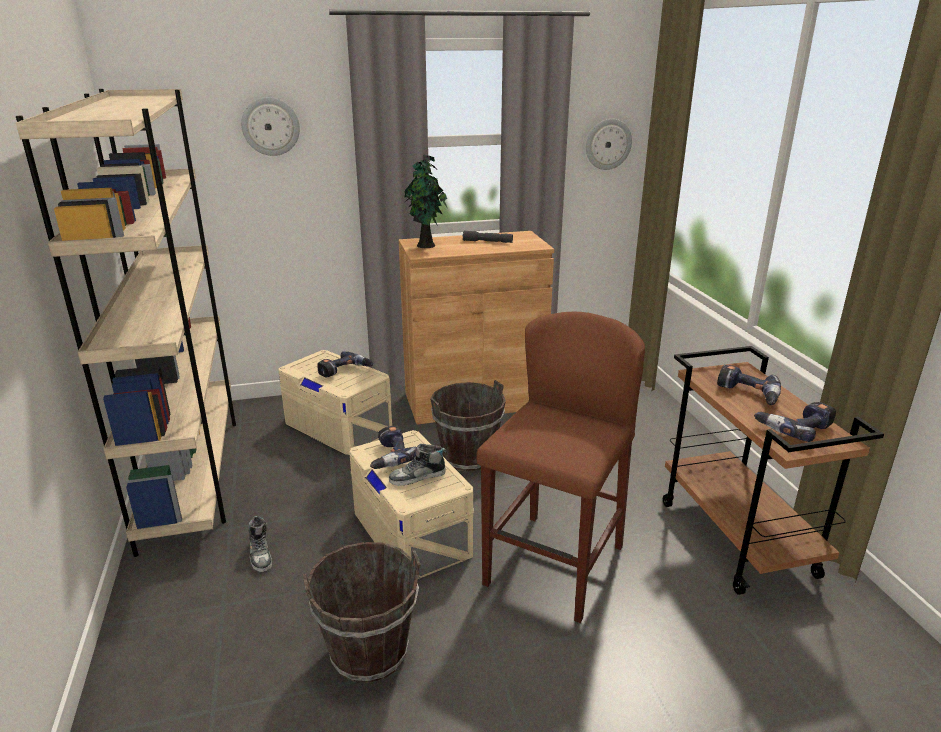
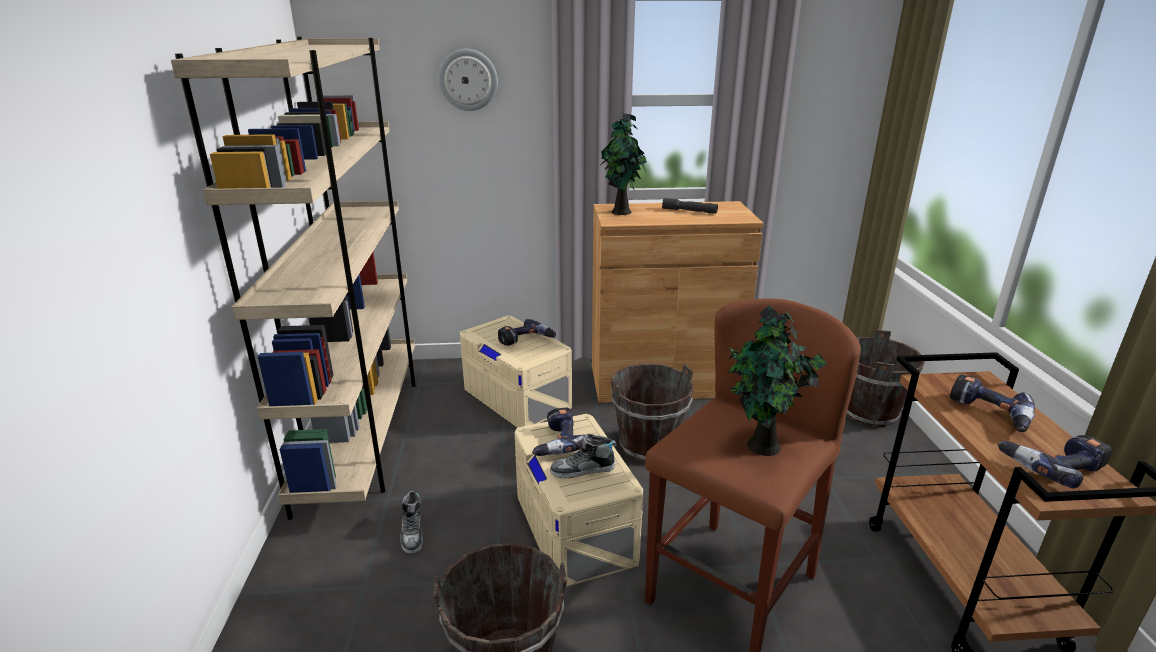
camera: 10 degrees right, 0 degrees up
wall clock [586,119,632,170] -> none
none -> potted plant [728,305,827,456]
none -> brown bucket [847,329,925,427]

